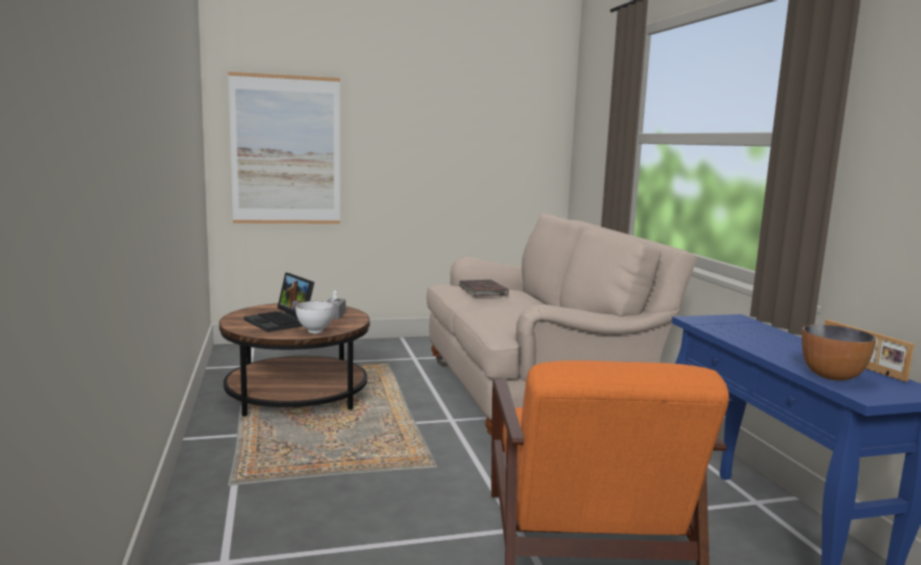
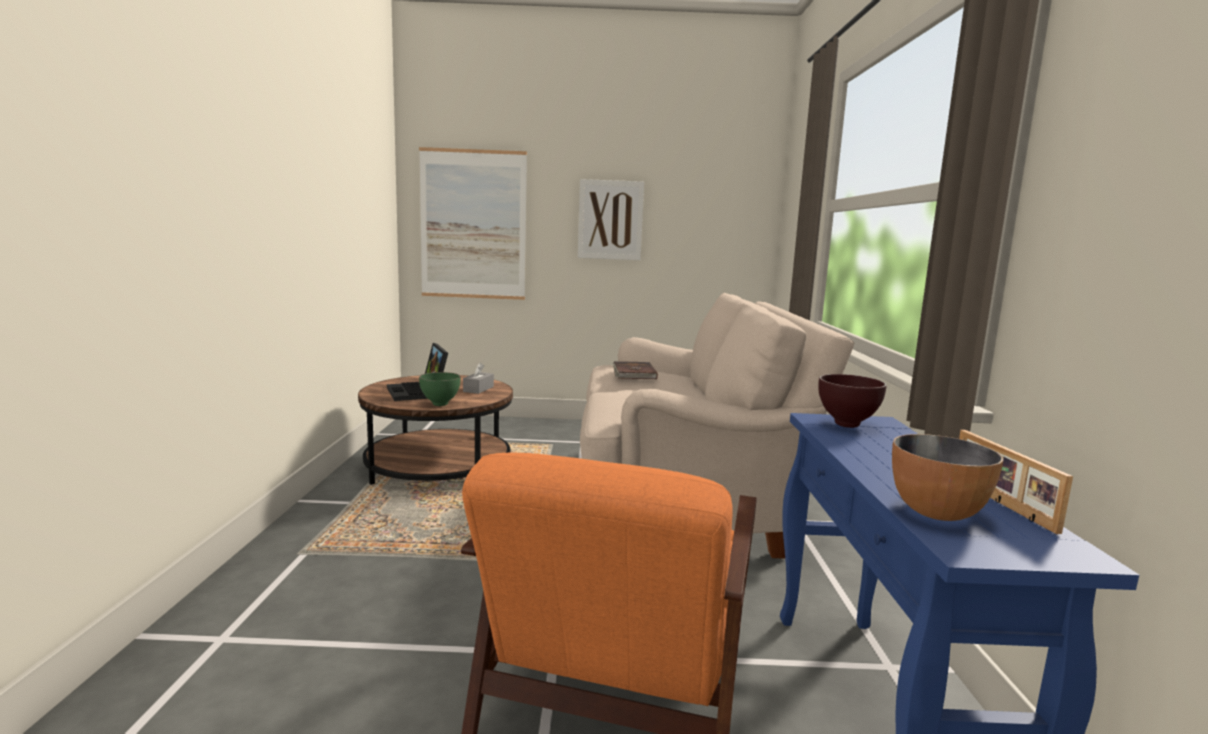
camera: 15 degrees right, 0 degrees up
white bowl [296,301,335,334] -> green bowl [419,372,460,406]
none -> picture [578,179,644,260]
none -> brown bowl [819,374,887,428]

